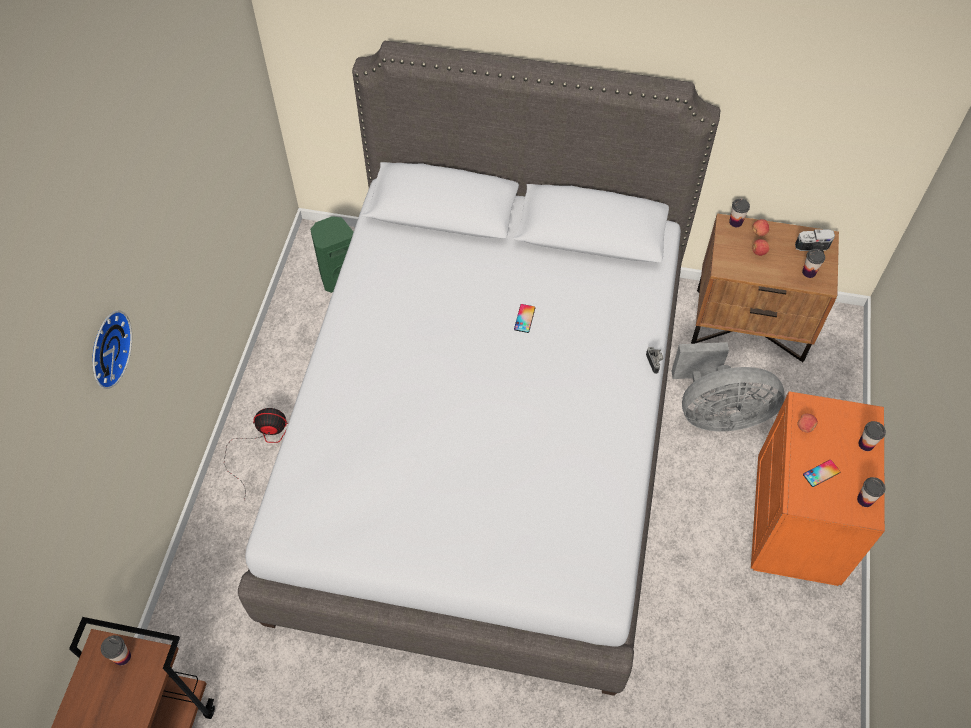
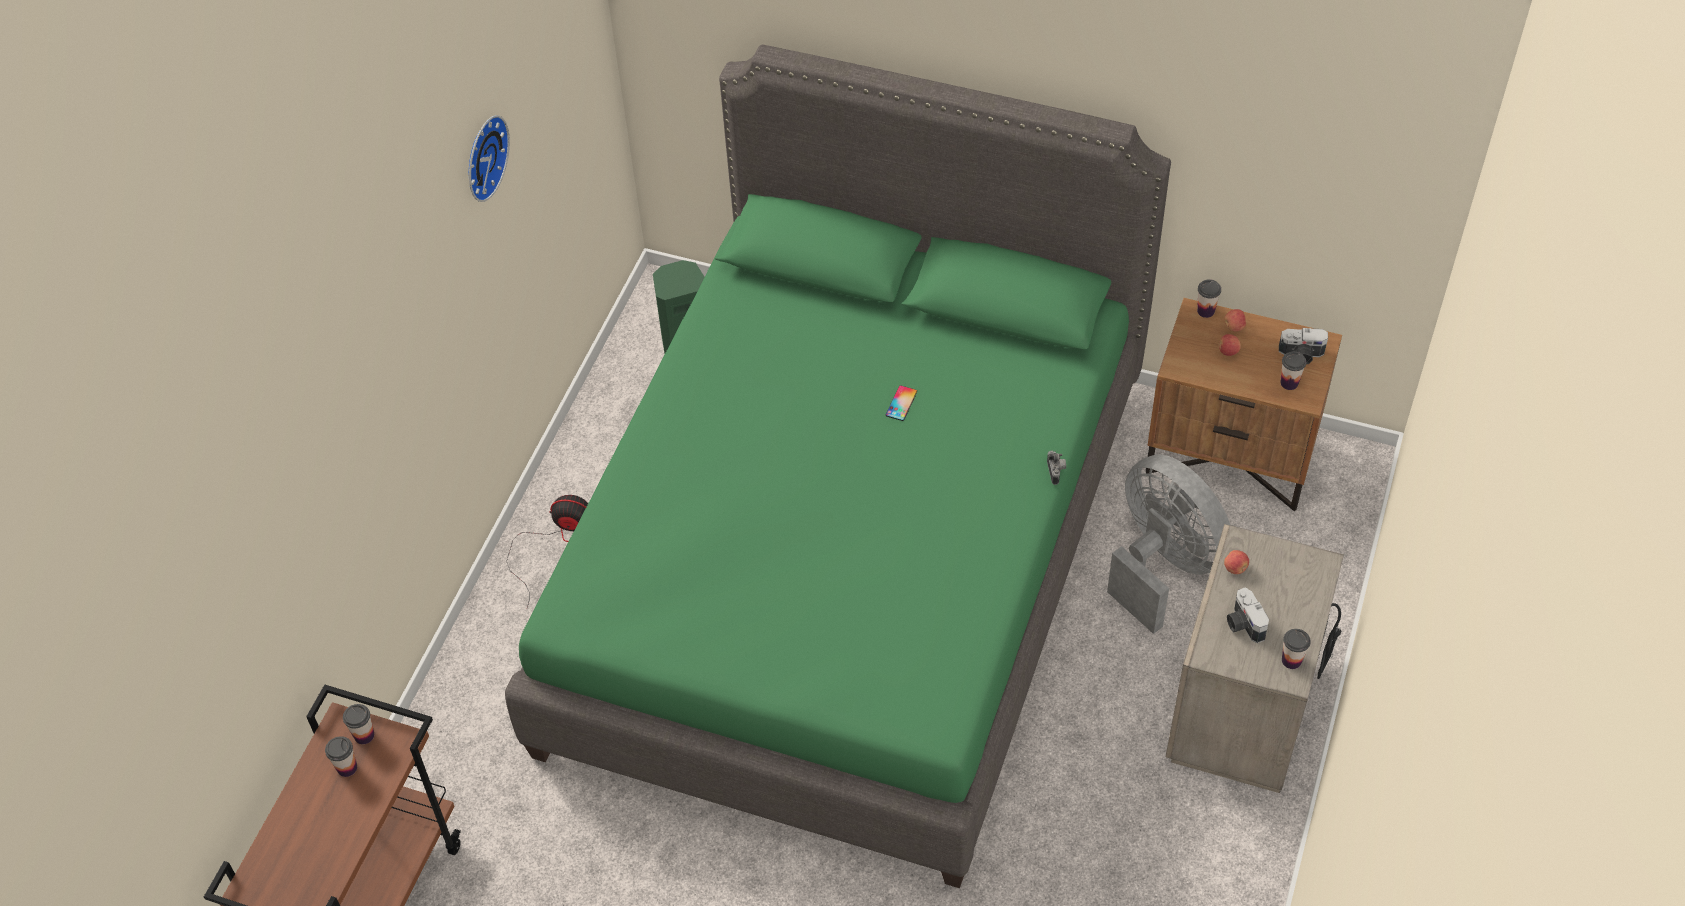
camera: 10 degrees right, 5 degrees down
wall clock [92,311,132,389] -> wall clock moved to [469,115,510,202]
grey bed [238,41,721,696] -> green bed [505,44,1171,888]
grey fan [671,342,785,431] -> grey fan turned 135 degrees counterclockwise [1107,455,1230,634]
orange nightstand [751,391,885,586] -> beige nightstand [1166,524,1344,793]
phone [803,460,840,487] -> camera [1227,588,1269,643]
cup [858,421,886,451] -> cup moved to [325,736,357,777]

